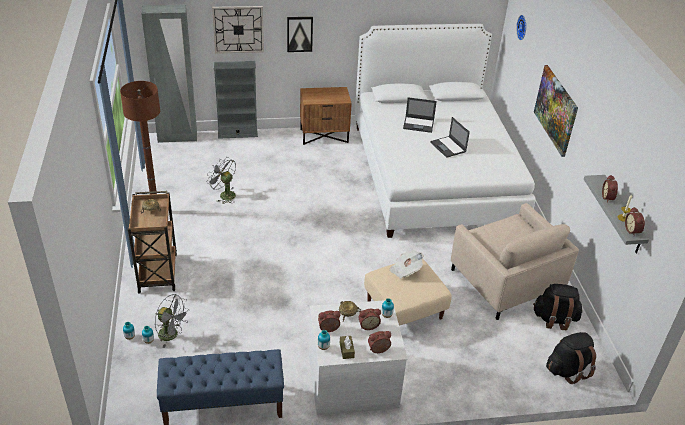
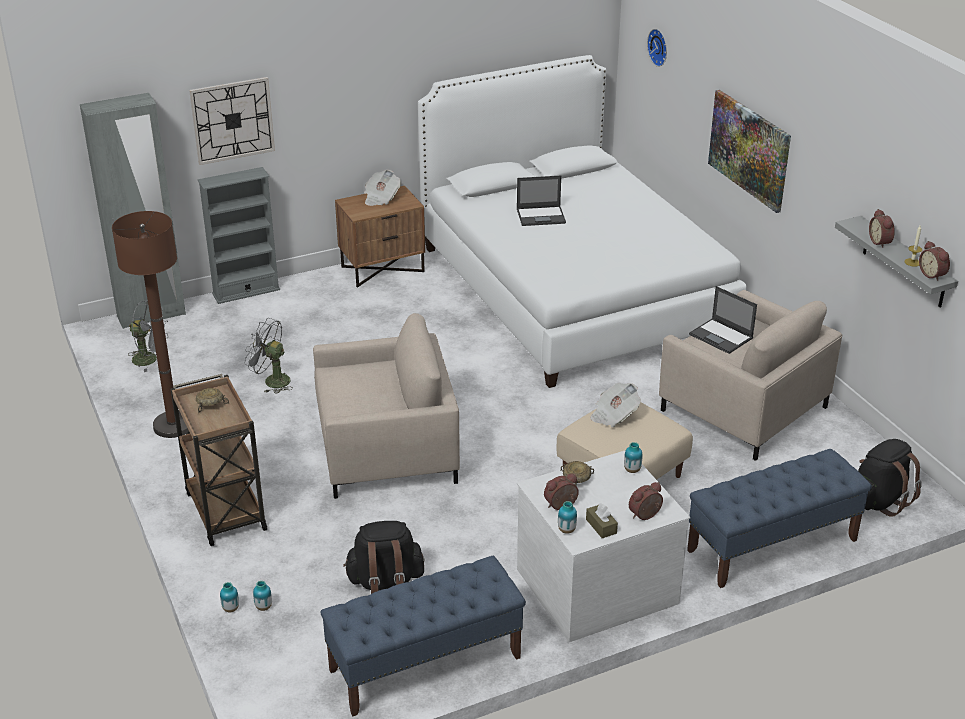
camera: 15 degrees left, 5 degrees down
grey fan [155,294,188,348] -> grey fan moved to [129,300,168,372]
picture [287,17,313,52] -> none
alarm clock [358,309,381,330] -> none
laptop [430,117,470,158] -> laptop moved to [689,286,757,354]
black backpack [533,284,582,330] -> black backpack moved to [343,521,425,594]
none -> beige armchair [313,313,460,499]
none -> newspaper [364,170,401,206]
none -> blue bench [687,449,872,588]

